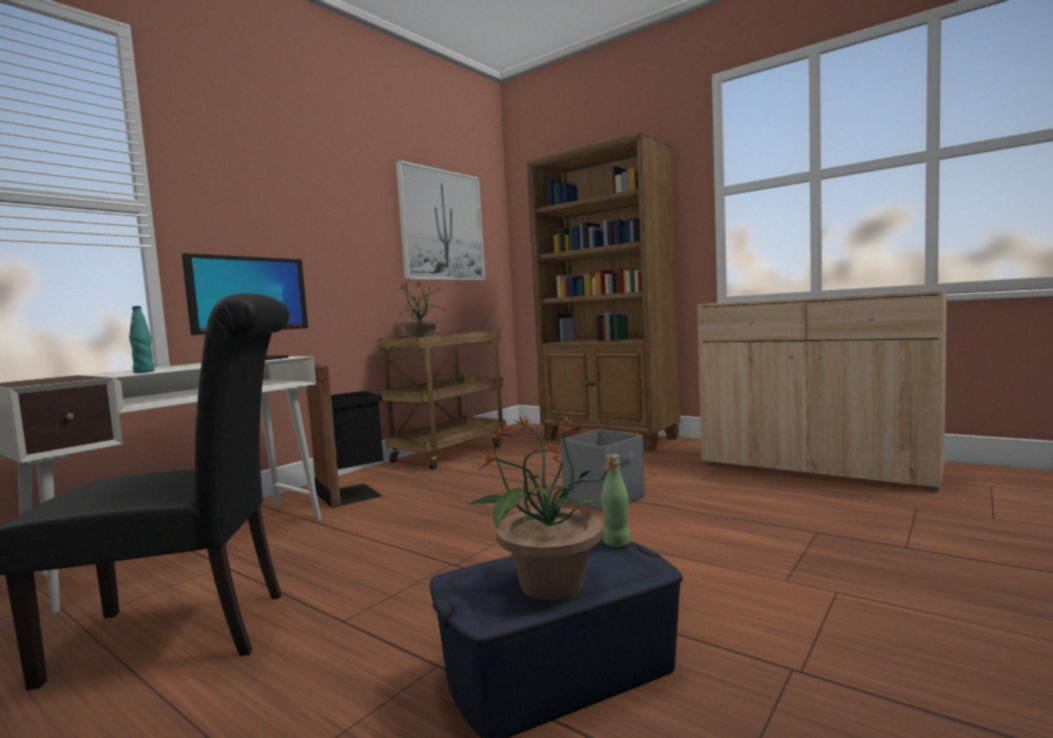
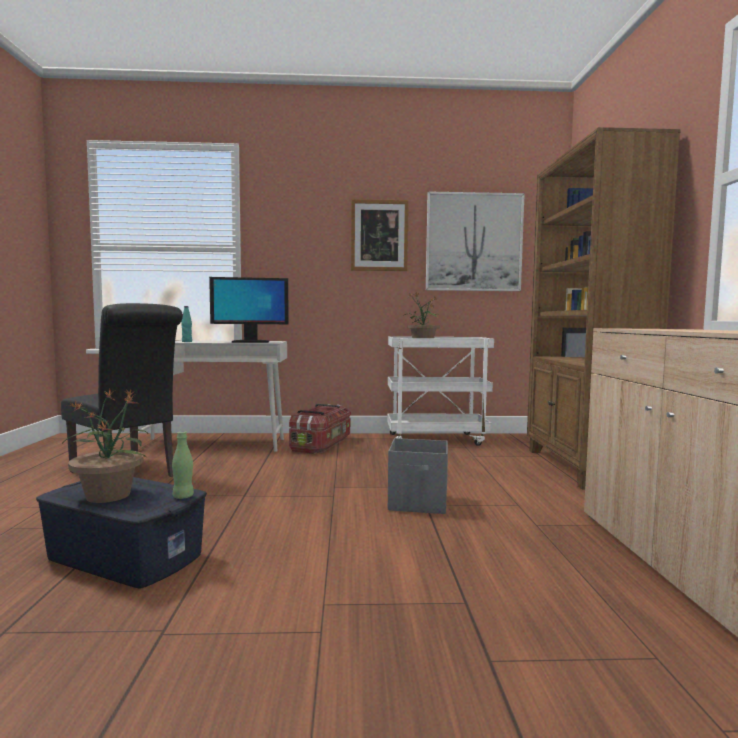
camera: 50 degrees right, 0 degrees up
black trash can [307,364,383,508] -> storage box [289,404,351,454]
brown cart [377,330,506,469] -> white cart [387,336,494,446]
none -> picture [351,199,409,271]

